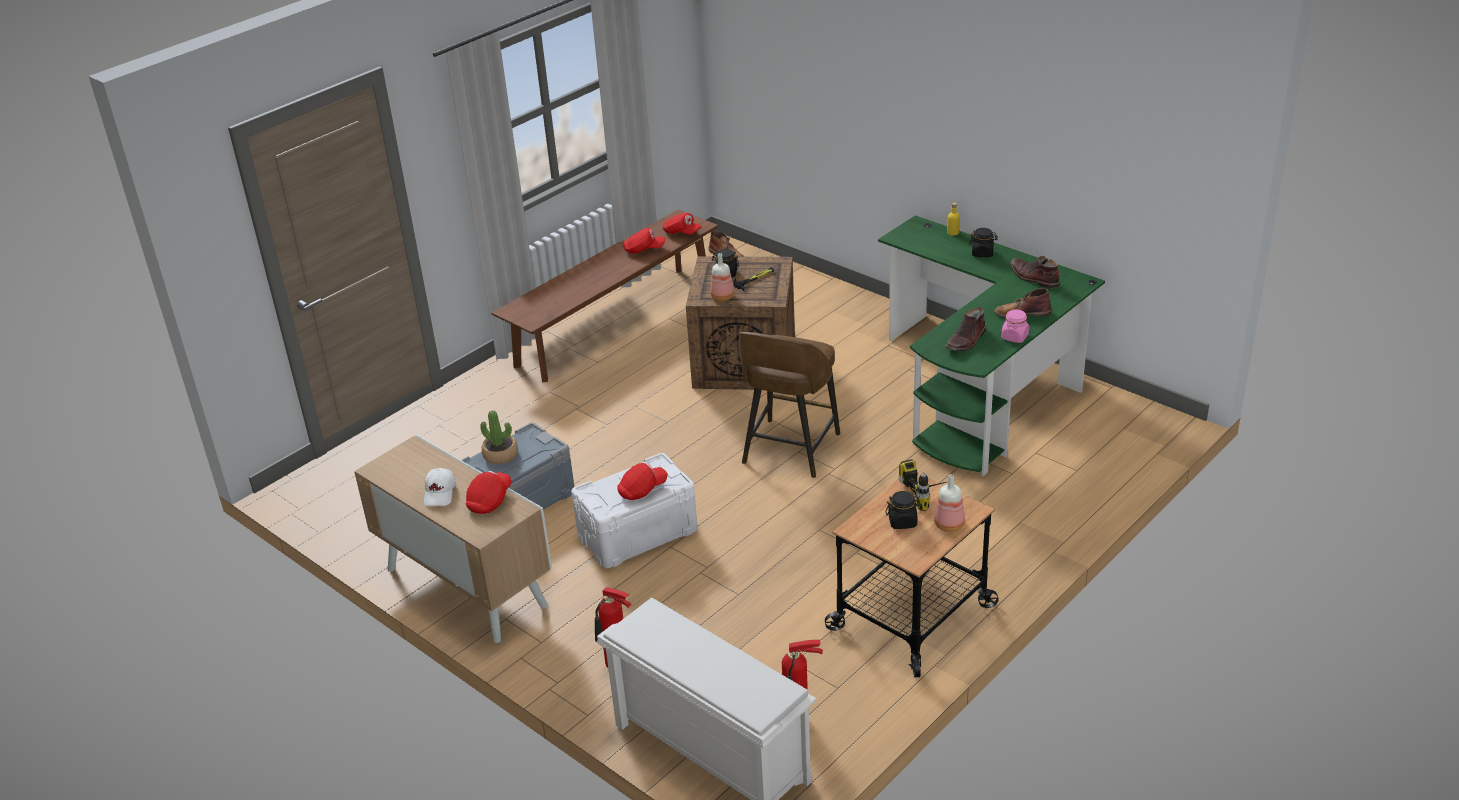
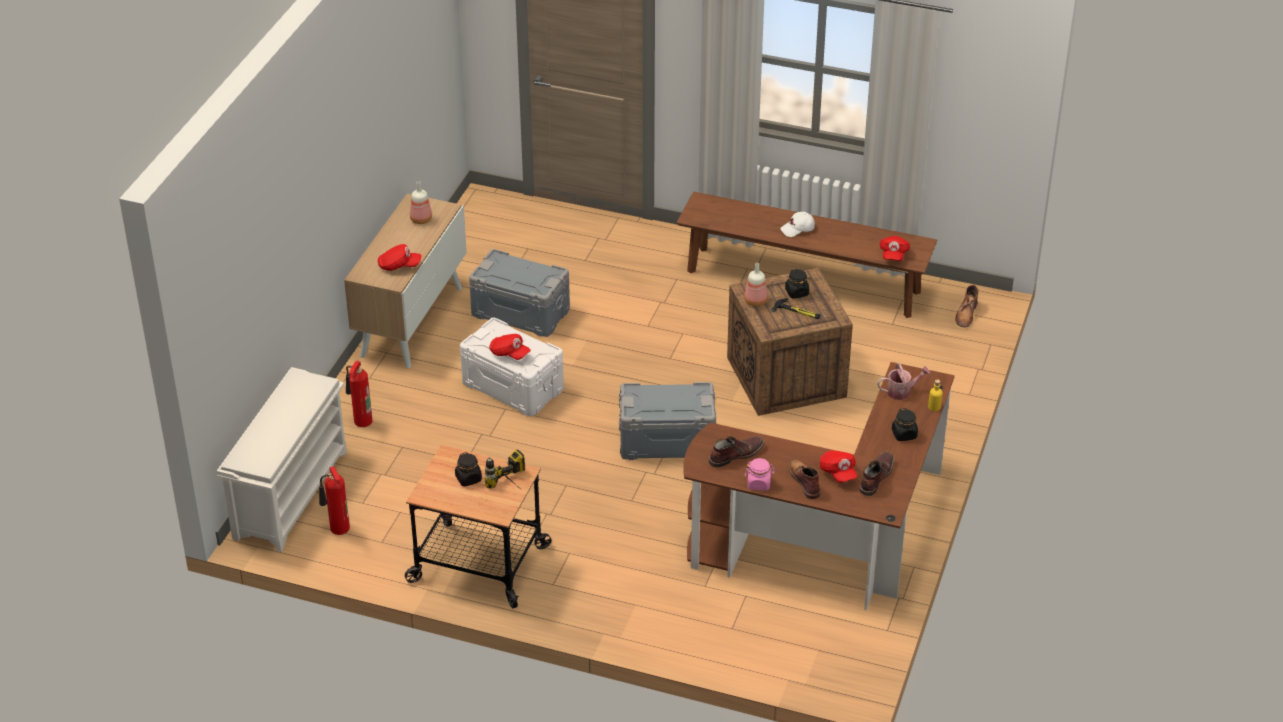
camera: 65 degrees right, 5 degrees up
white cap [424,468,456,506] -> white cap moved to [780,212,815,237]
potted plant [480,410,518,464] -> none
red cap [623,228,665,254] -> red cap moved to [820,450,858,483]
brown stool [739,332,840,478] -> grey storage box [619,382,716,460]
green desk [878,215,1105,476] -> brown desk [683,362,955,610]
bottle [934,474,965,532] -> bottle moved to [410,181,432,224]
brown boot [945,307,986,351] -> brown boot turned 135 degrees clockwise [709,436,765,467]
none -> watering can [877,364,930,400]

